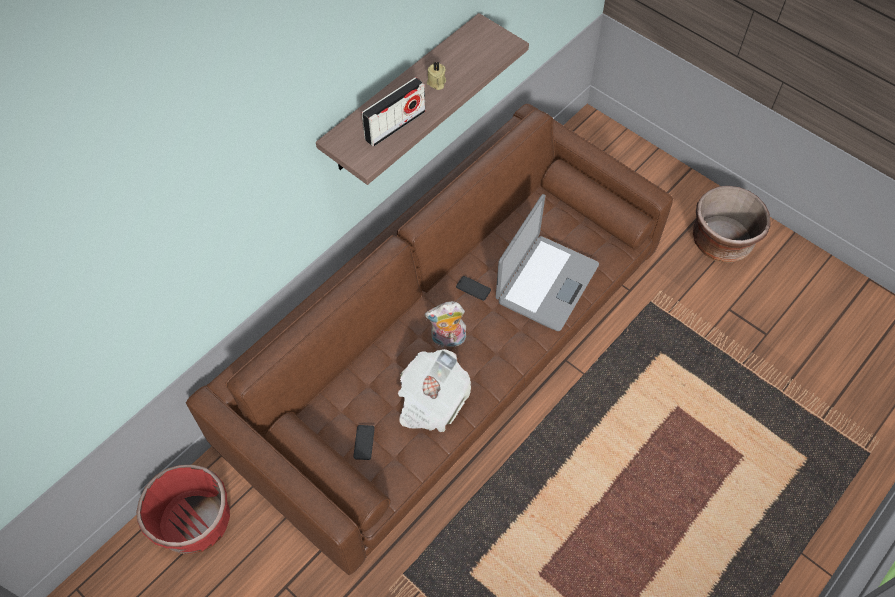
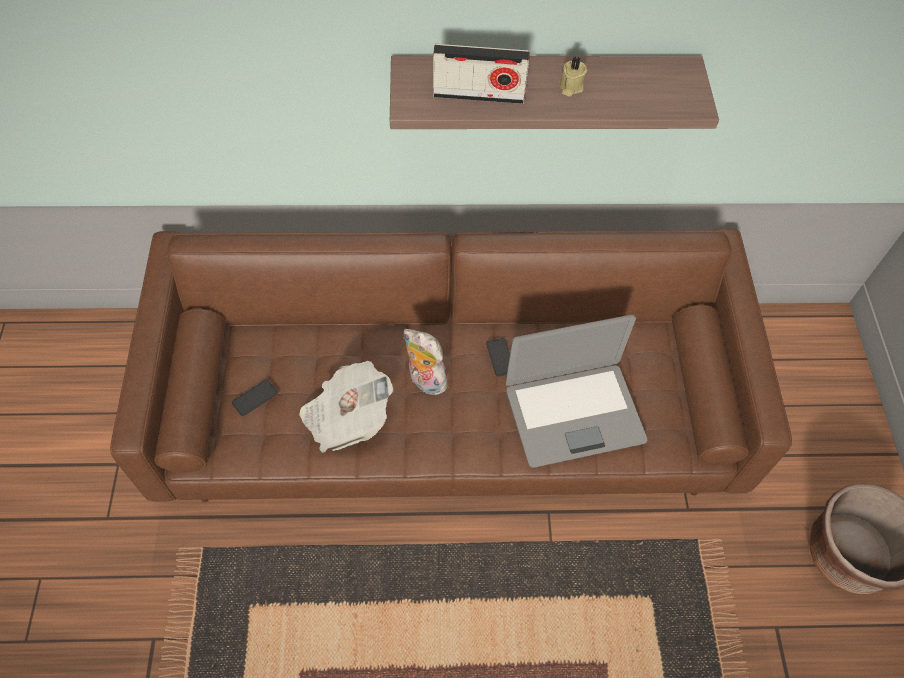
camera: 45 degrees right, 0 degrees up
red planter [136,465,230,554] -> none

